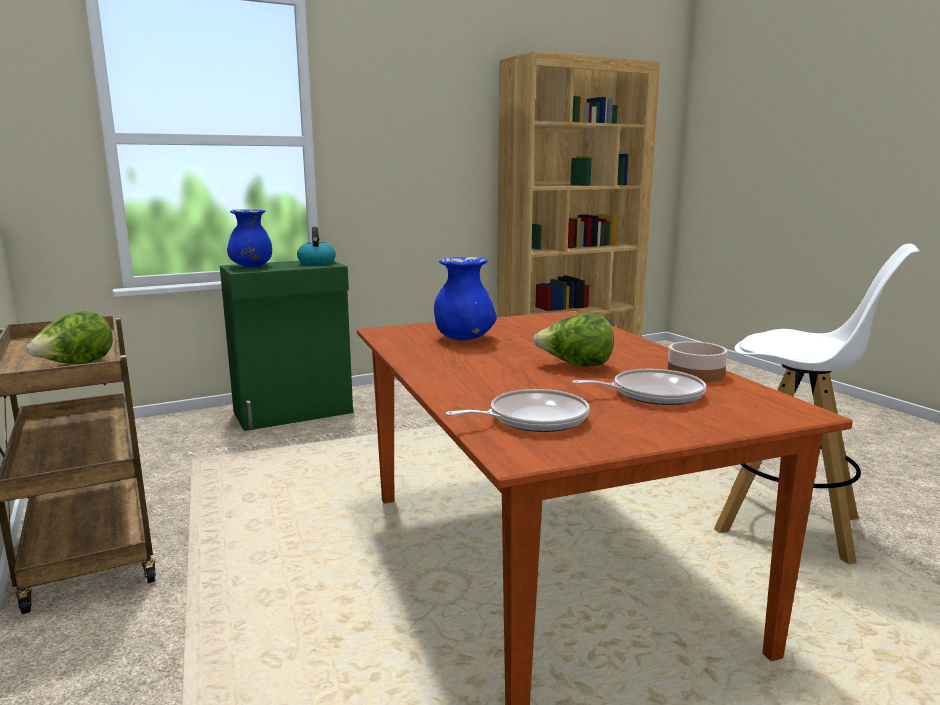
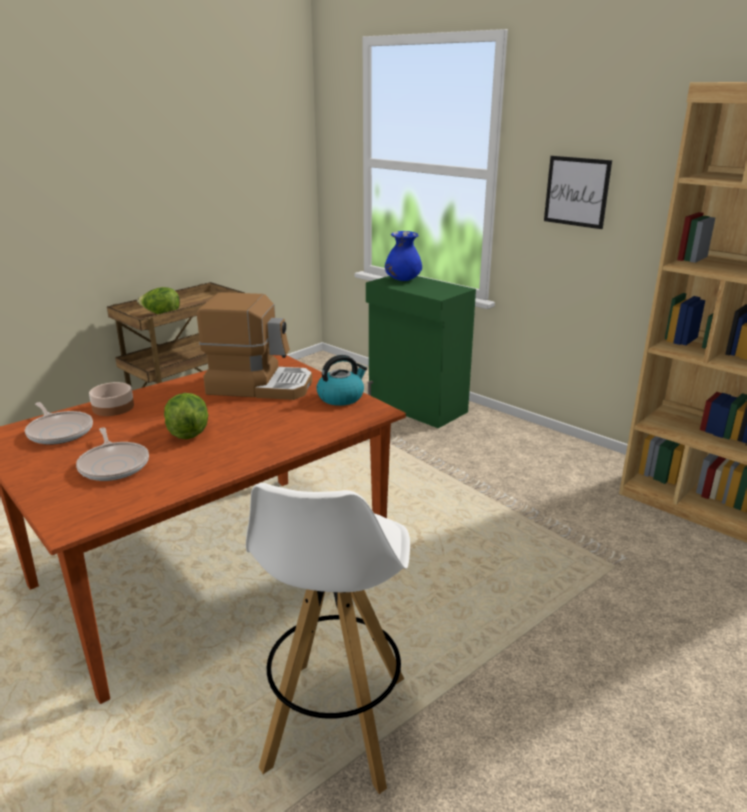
camera: 70 degrees right, 10 degrees up
kettle [297,227,336,265] -> kettle moved to [316,355,367,406]
blue vase [434,257,497,340] -> coffee machine [197,292,312,400]
bowl [667,341,728,382] -> bowl moved to [89,382,134,416]
none -> picture [544,156,612,229]

